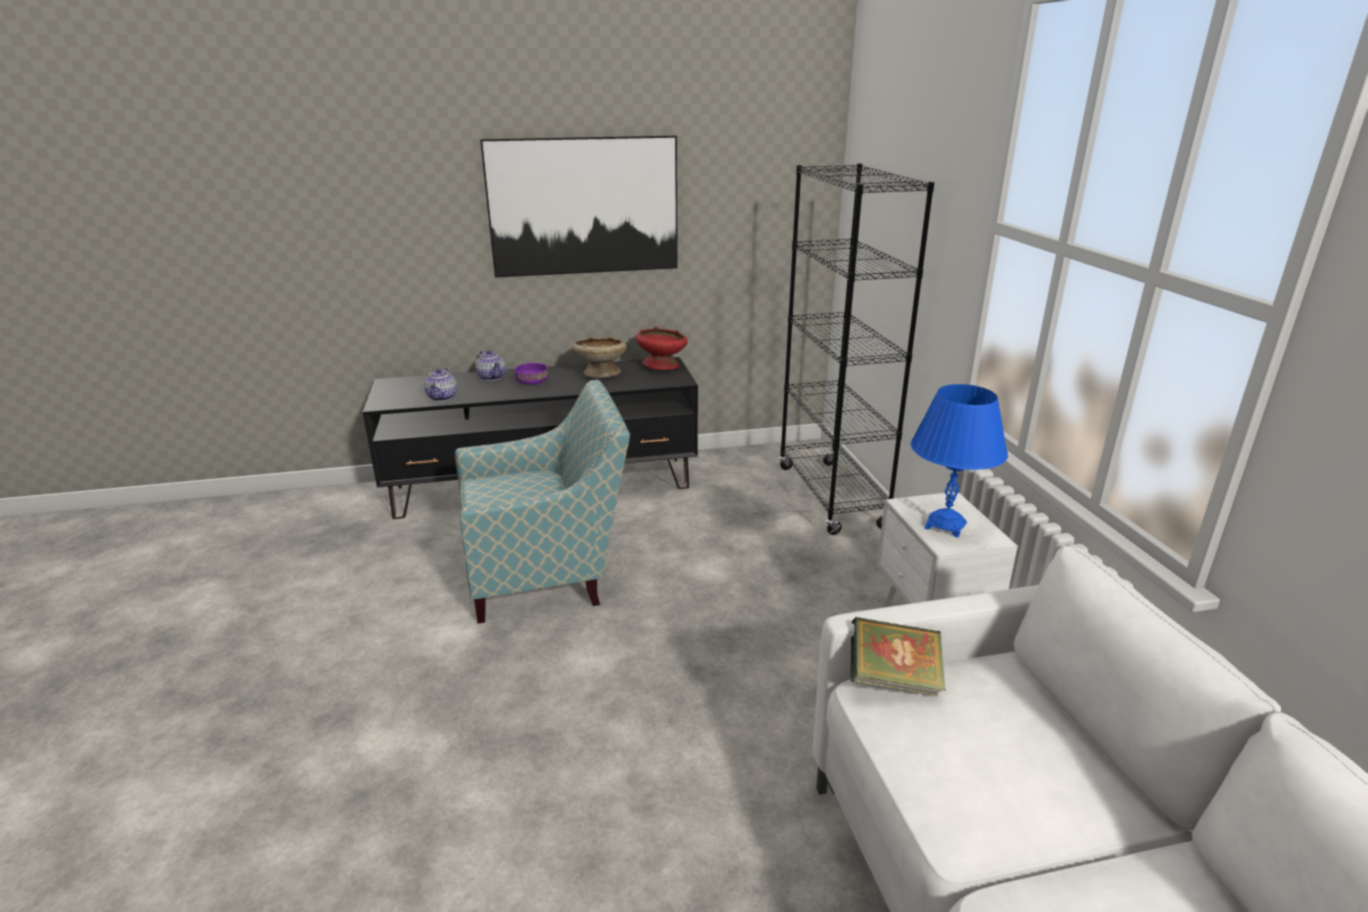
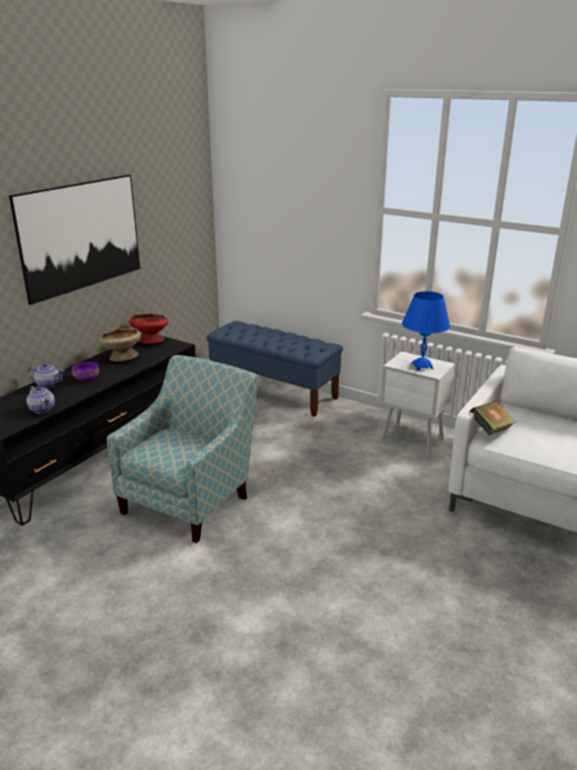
camera: 45 degrees left, 0 degrees up
black bookcase [779,163,935,535] -> blue bench [206,321,343,417]

